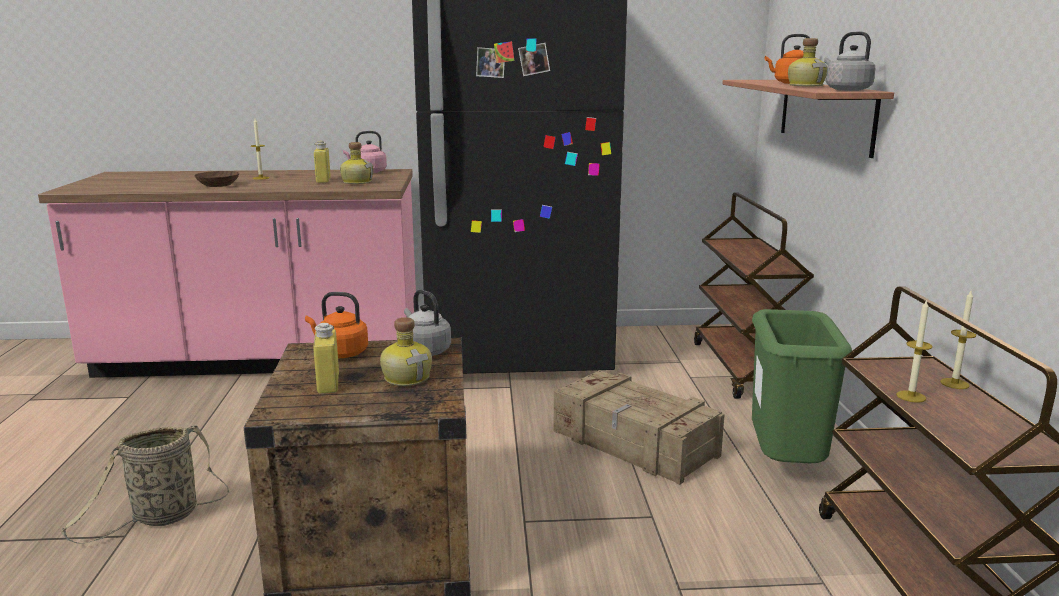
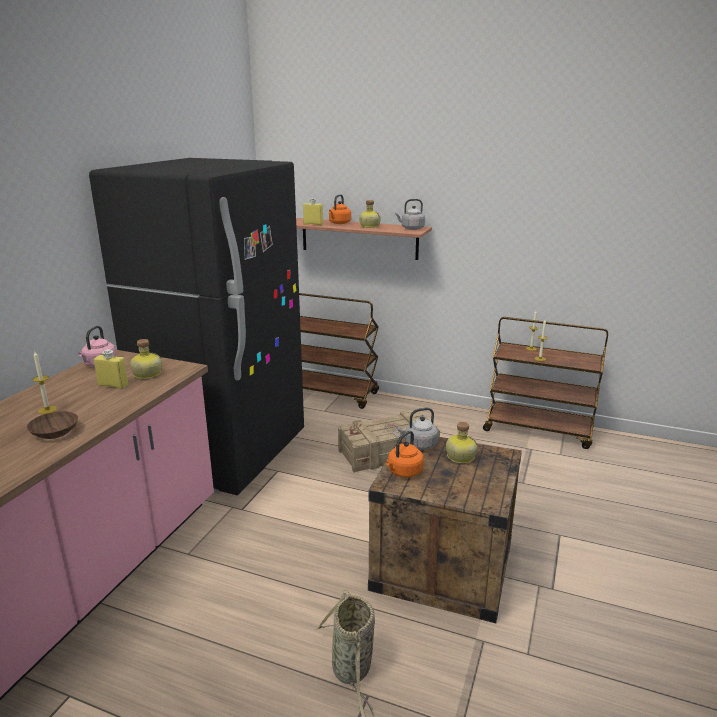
camera: 65 degrees left, 5 degrees up
yellow bottle [313,323,339,394] -> yellow bottle moved to [303,198,323,225]
green trash can [752,309,852,463] -> none

